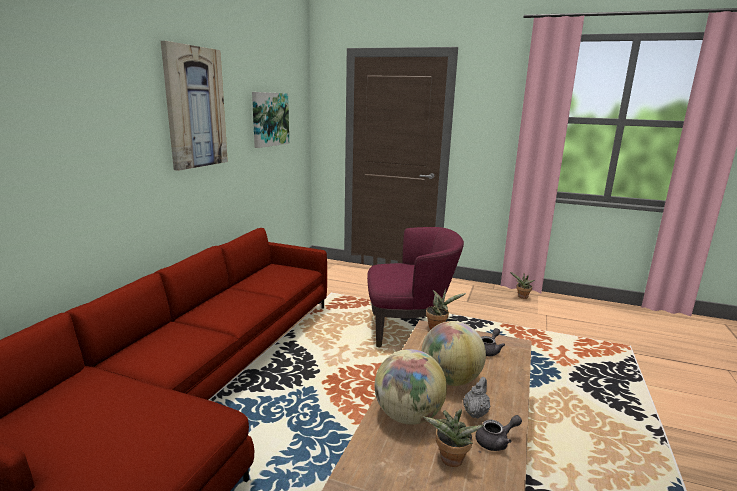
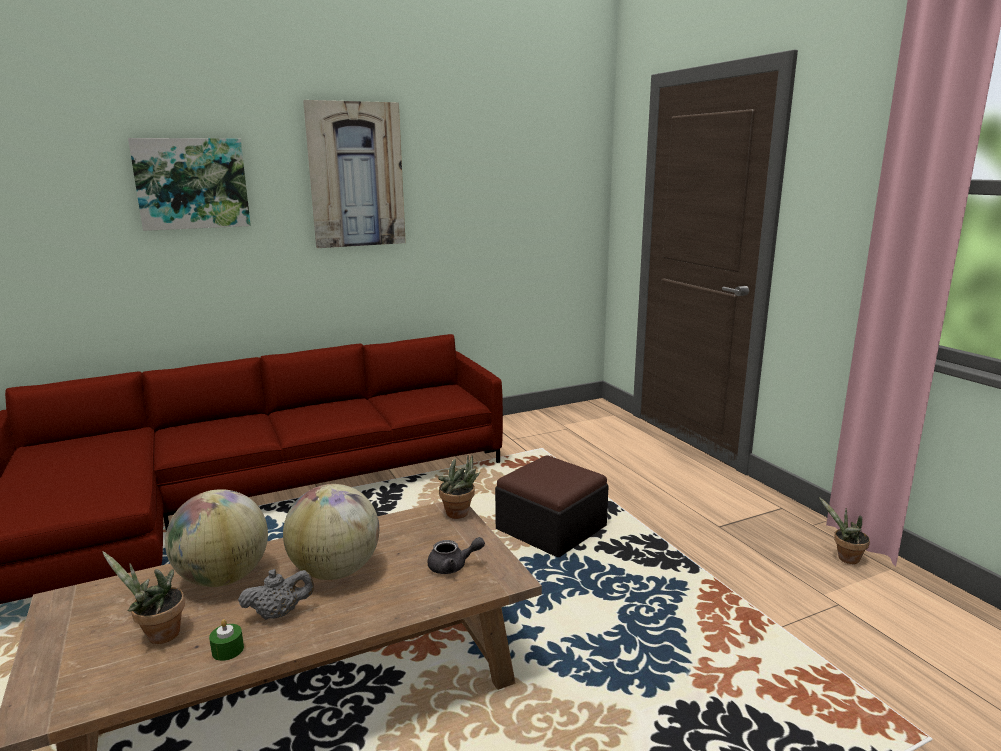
camera: 45 degrees right, 0 degrees up
picture [252,92,289,148] -> picture moved to [128,138,251,231]
purple armchair [367,227,464,348] -> ottoman [495,455,609,557]
grey teapot [476,415,522,451] -> green candle [209,619,244,661]

